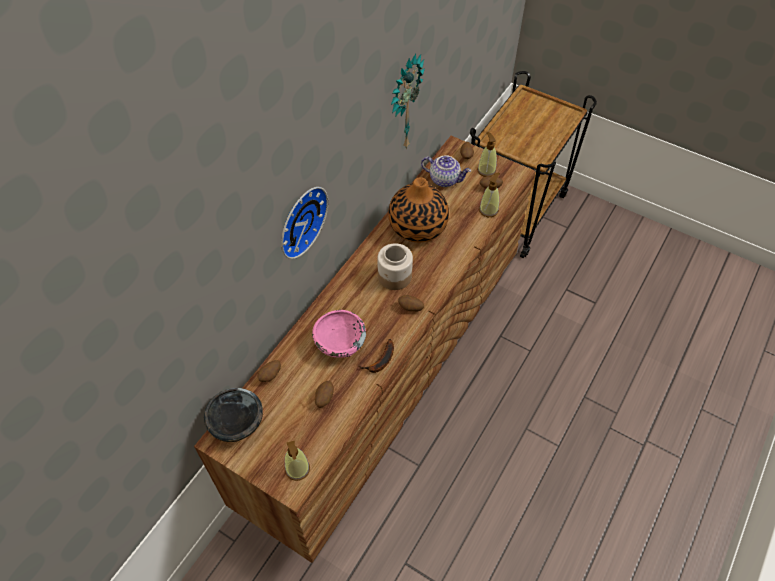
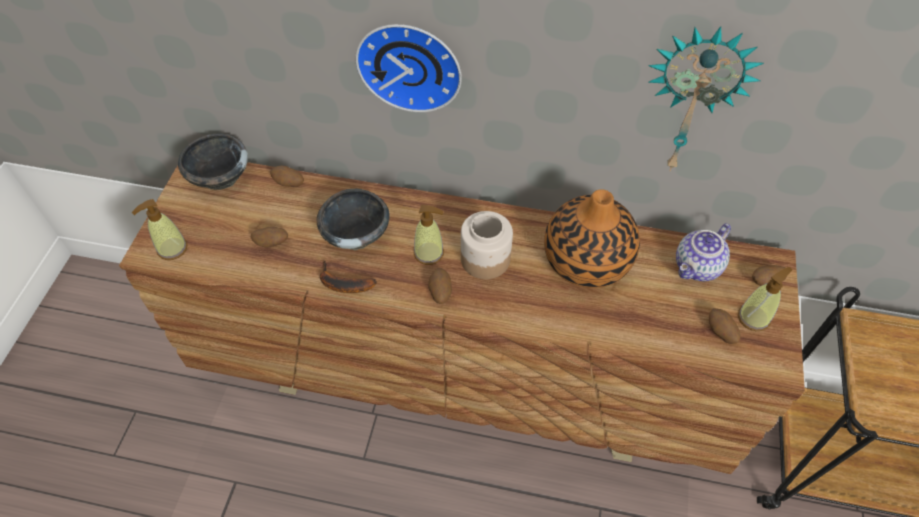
camera: 70 degrees right, 0 degrees up
pink bowl [312,310,366,358] -> black bowl [317,189,390,250]
teapot [421,155,471,187] -> teapot turned 45 degrees clockwise [676,223,731,281]
soap dispenser [479,173,500,217] -> soap dispenser moved to [414,205,444,265]

